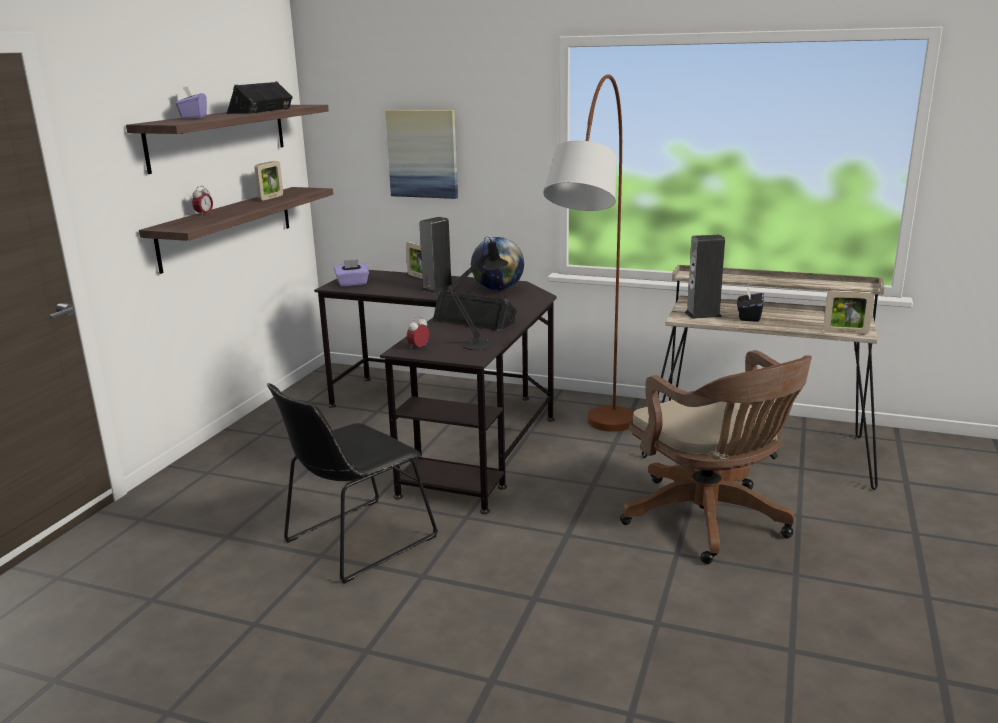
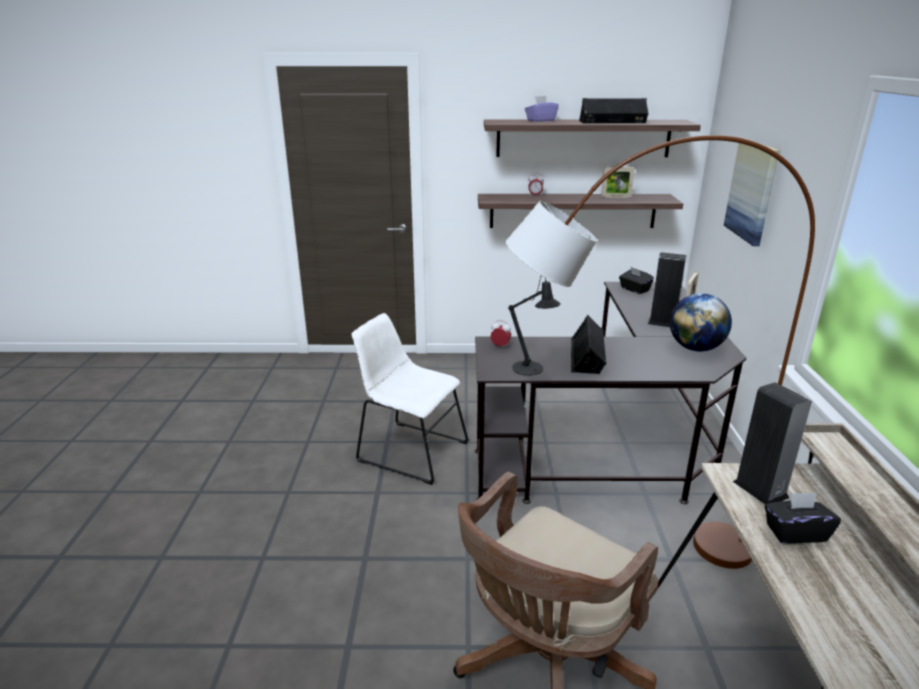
camera: 70 degrees right, 5 degrees up
black chair [267,383,438,584] -> white chair [352,313,469,485]
purple tissue box [334,260,369,287] -> black tissue box [619,267,654,294]
picture frame [823,290,874,334] -> none

